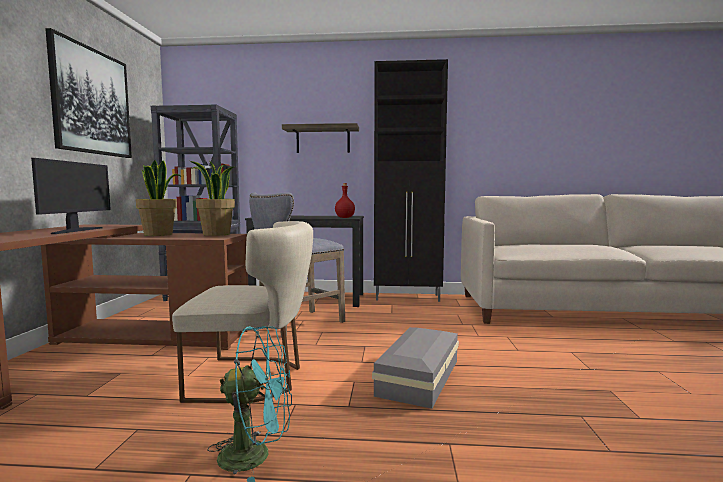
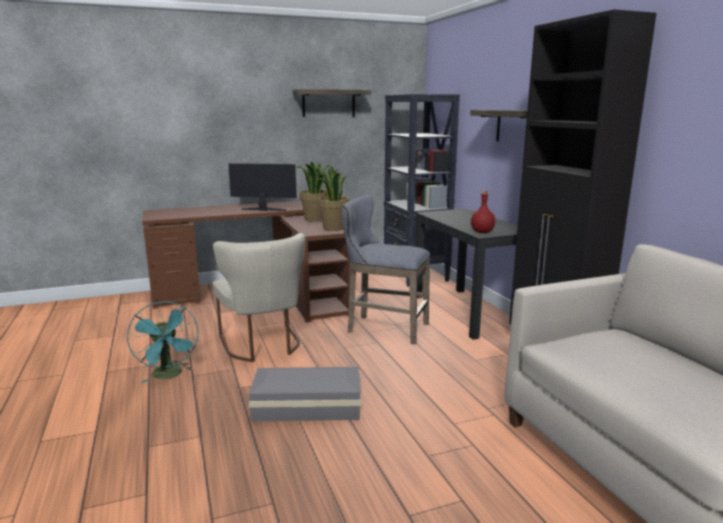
camera: 65 degrees right, 10 degrees up
monitor [31,158,111,234] -> monitor turned 150 degrees counterclockwise [228,163,297,211]
picture [45,28,132,158] -> shelf [293,89,371,117]

